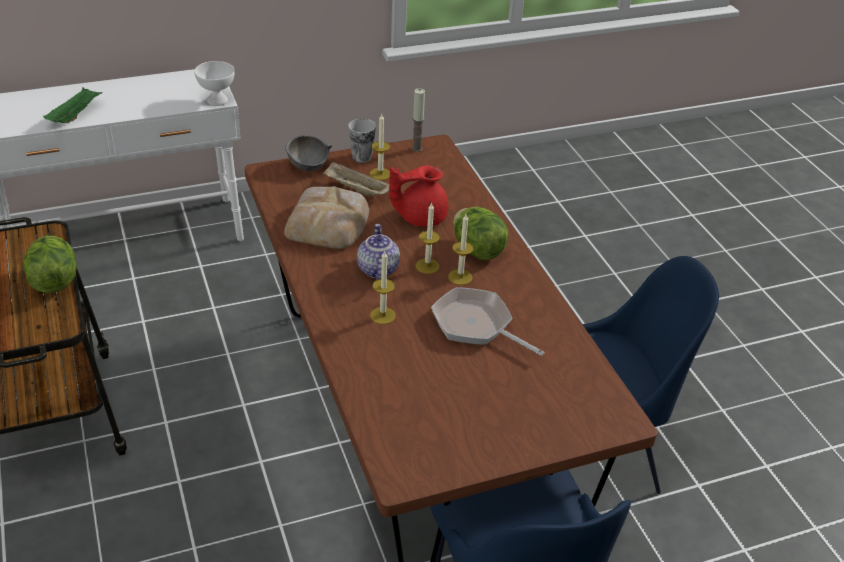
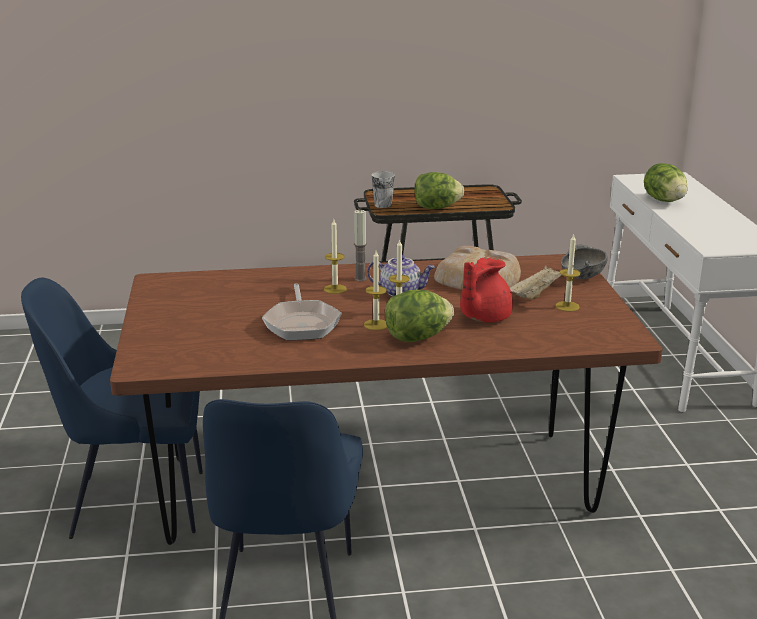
camera: 105 degrees right, 15 degrees down
green tray [43,88,103,123] -> lettuce [644,163,688,202]
white bowl [194,61,235,106] -> none
cup [349,119,376,163] -> cup moved to [372,171,395,208]
red teapot [389,165,449,227] -> red teapot turned 135 degrees counterclockwise [460,258,513,322]
candle [411,88,425,152] -> candle moved to [354,210,367,281]
frying pan [431,287,545,356] -> frying pan turned 120 degrees clockwise [262,283,342,340]

